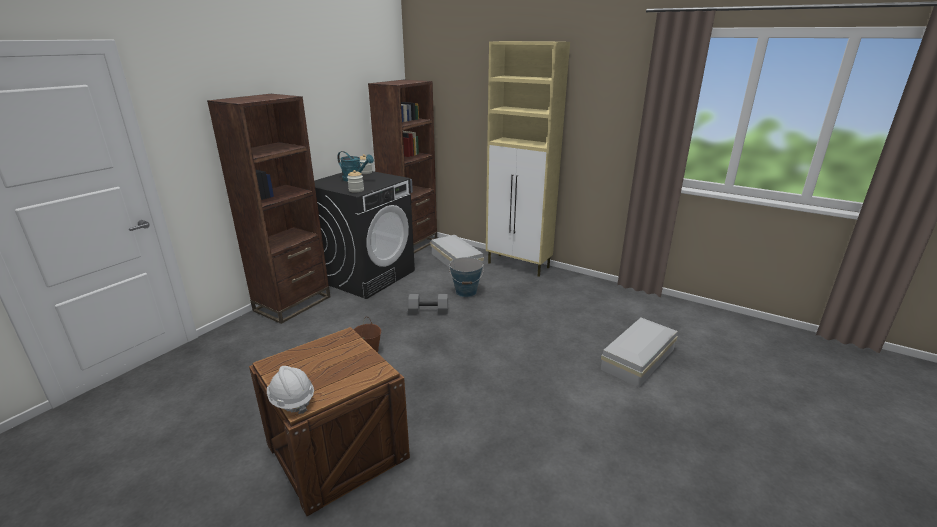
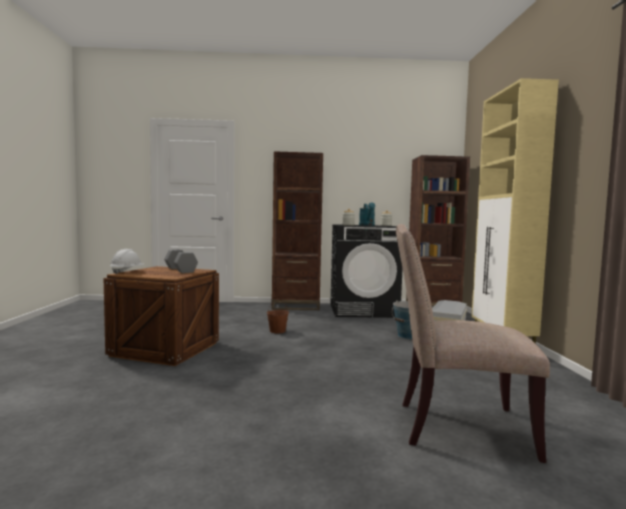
camera: 55 degrees right, 20 degrees down
grey dumbbell [408,294,448,314] -> grey dumbbell moved to [164,250,198,273]
white storage box [601,318,678,387] -> beige chair [396,224,550,463]

